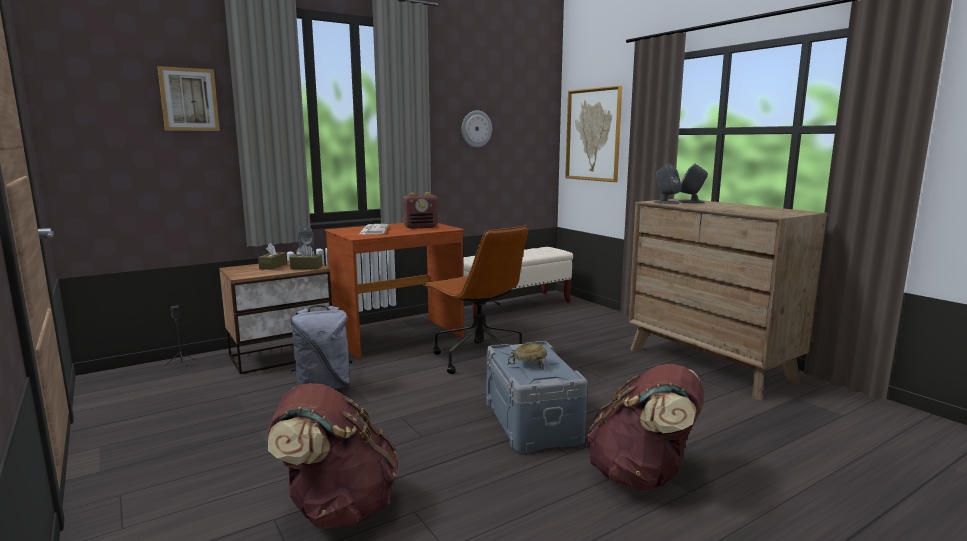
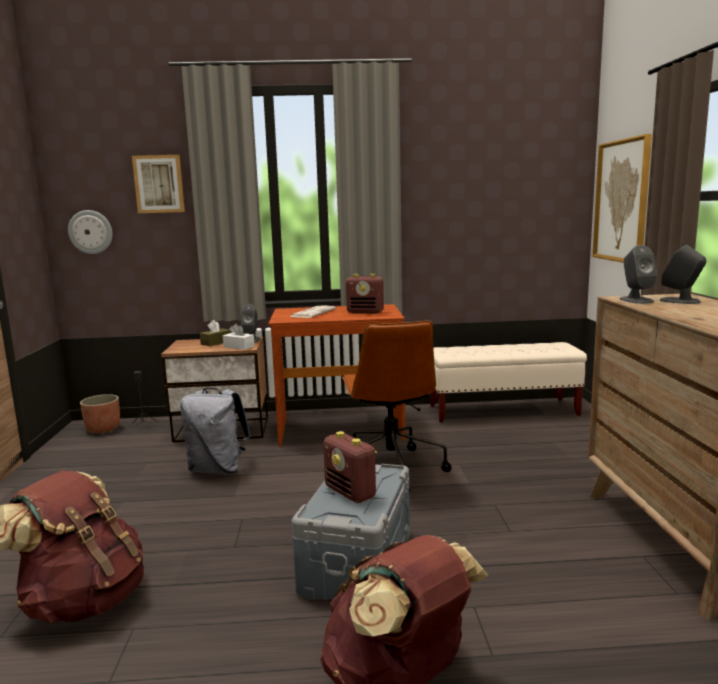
camera: 30 degrees right, 0 degrees up
brown tissue box [289,244,322,269] -> white tissue box [223,323,255,350]
wall clock [462,110,492,147] -> wall clock moved to [68,210,113,254]
beige bowl [508,343,547,370] -> radio [323,431,377,503]
none -> planter [80,394,120,433]

